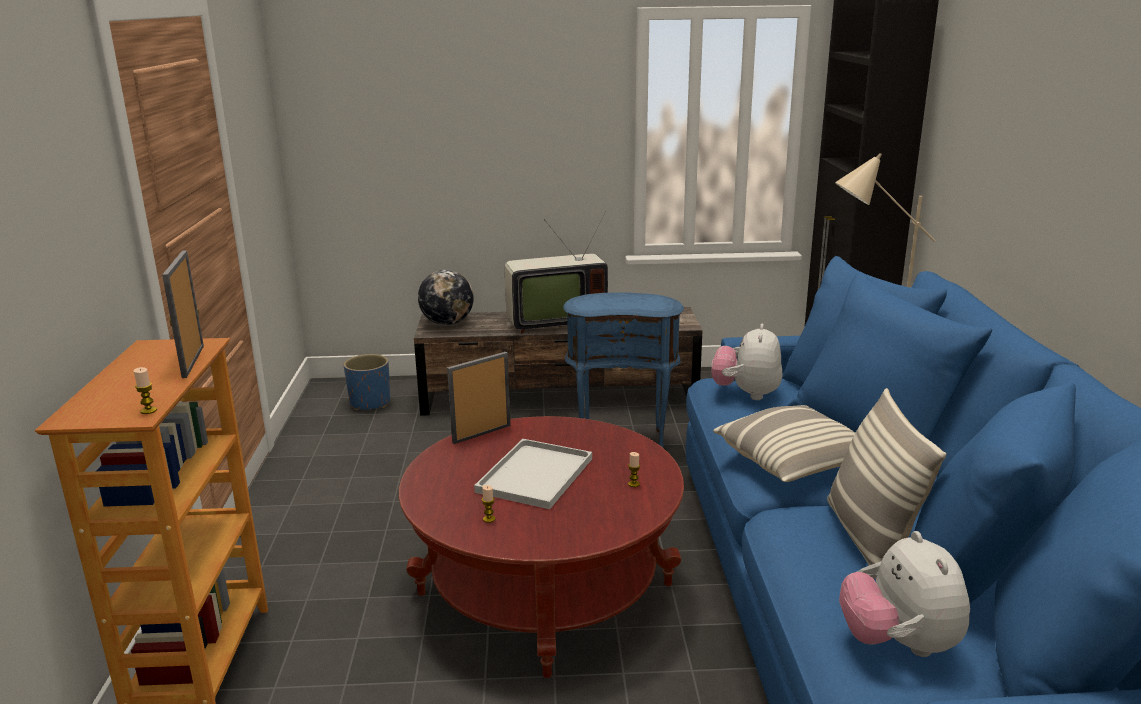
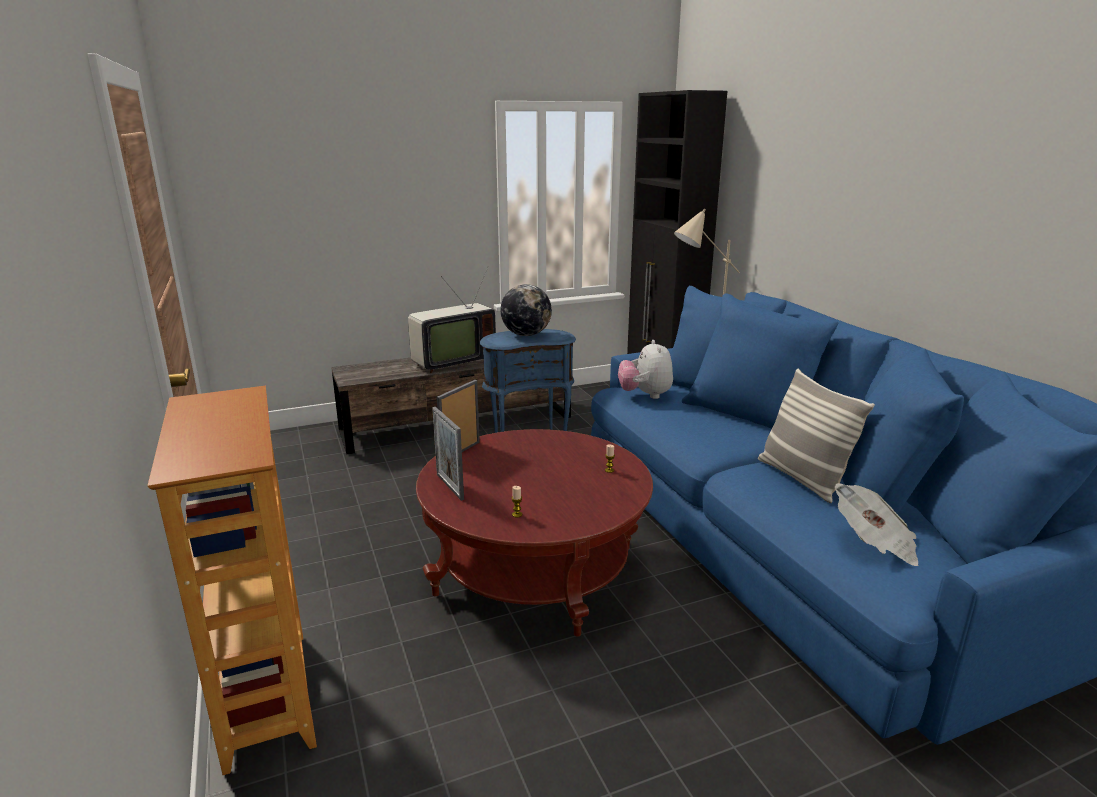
camera: 20 degrees left, 0 degrees up
candle [134,367,157,414] -> none
picture frame [162,250,204,378] -> picture frame moved to [432,407,464,501]
blue planter [343,354,390,410] -> none
globe [418,270,474,325] -> globe moved to [500,284,552,336]
white tray [474,439,592,509] -> none
pillow [713,405,855,482] -> none
plush toy [839,531,970,657] -> newspaper [835,483,919,566]

